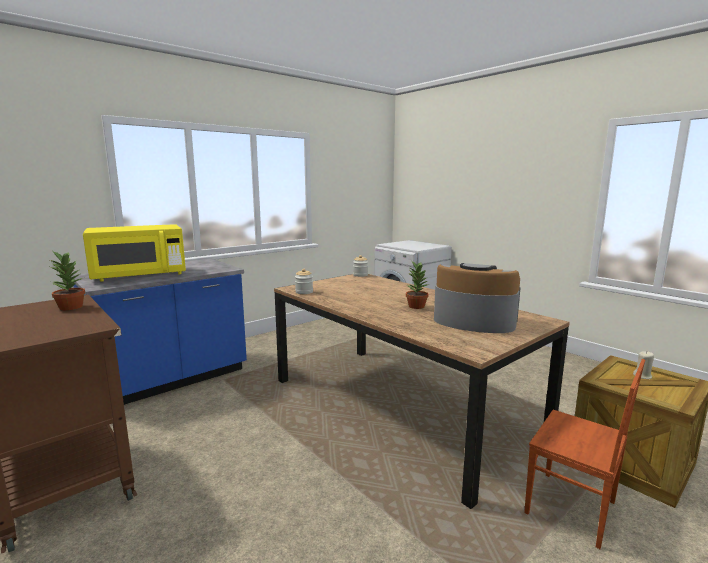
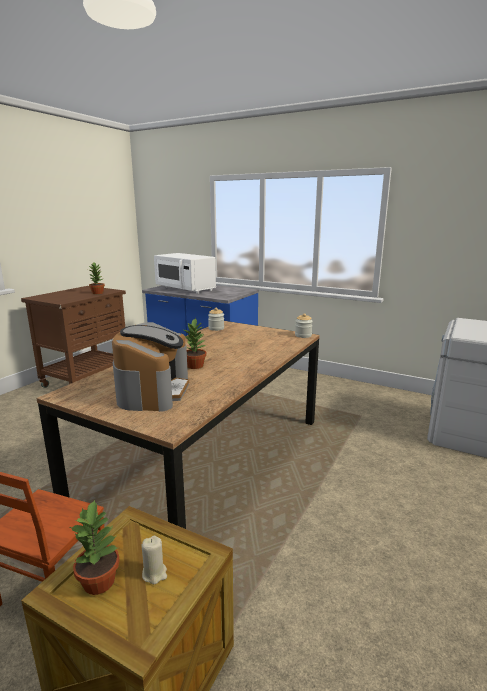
camera: 70 degrees right, 5 degrees up
yellow microwave [83,224,186,282] -> white microwave [154,253,216,293]
none -> potted plant [70,499,120,595]

